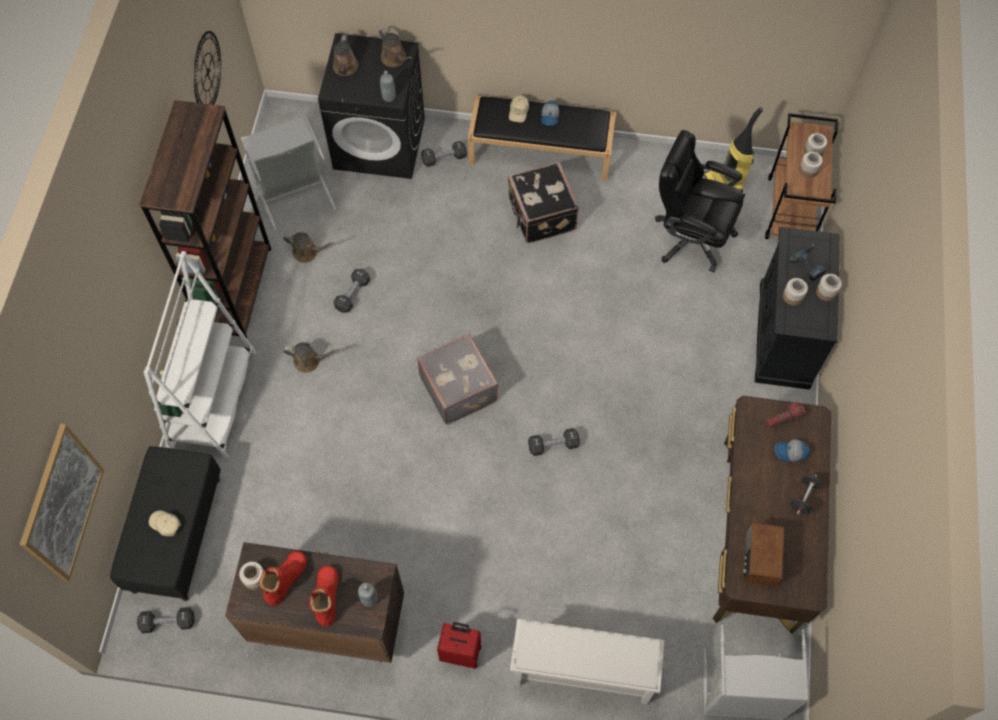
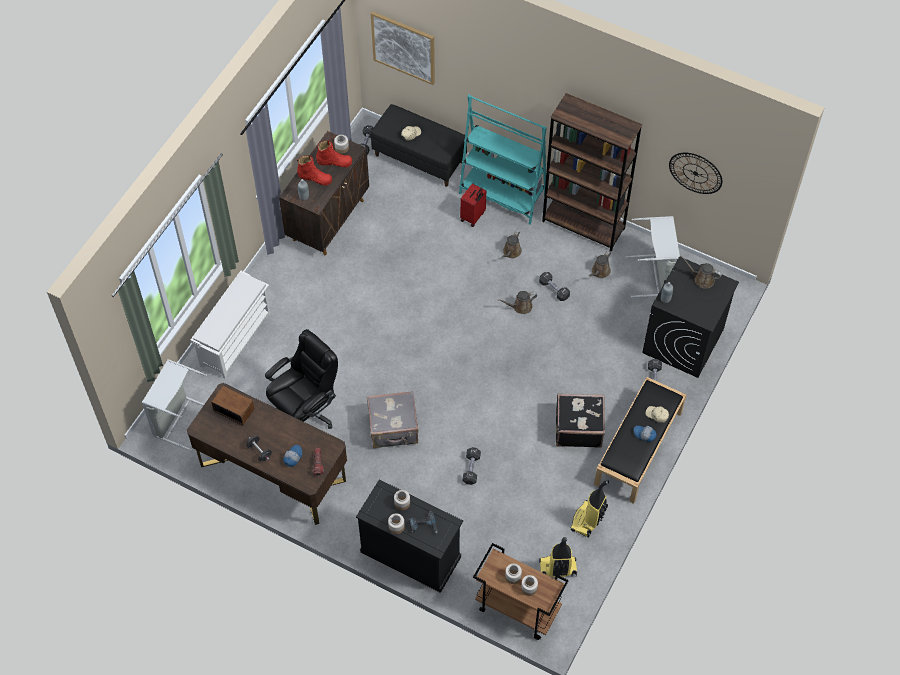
camera: 110 degrees right, 5 degrees down
white bookcase [144,251,257,458] -> turquoise bookcase [459,94,547,224]
red boot [259,551,307,606] -> red boot turned 45 degrees counterclockwise [316,140,352,167]
brown watering can [379,28,413,67] -> brown watering can moved to [498,291,537,314]
grey suitcase [417,334,498,425] -> grey suitcase moved to [367,391,419,448]
red suitcase [437,622,481,669] -> red suitcase moved to [460,183,486,227]
black dumbbell [528,428,580,456] -> black dumbbell moved to [463,447,481,485]
black office chair [655,130,743,272] -> black office chair moved to [265,329,338,429]
none -> vacuum cleaner [571,480,609,538]

